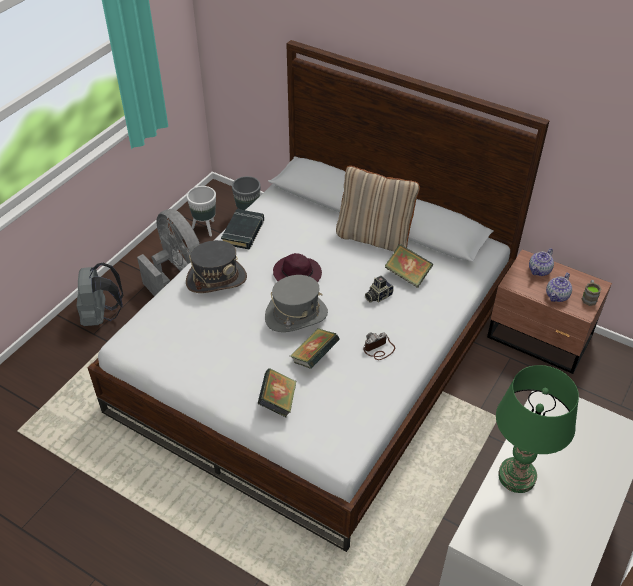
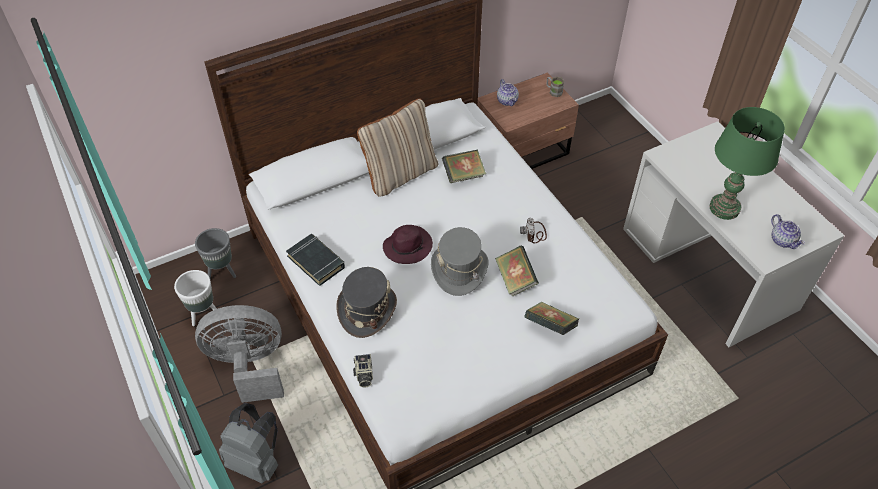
camera: 60 degrees left, 5 degrees up
camera [365,276,394,303] -> camera moved to [353,354,373,388]
teapot [546,273,572,302] -> teapot moved to [771,214,805,249]

